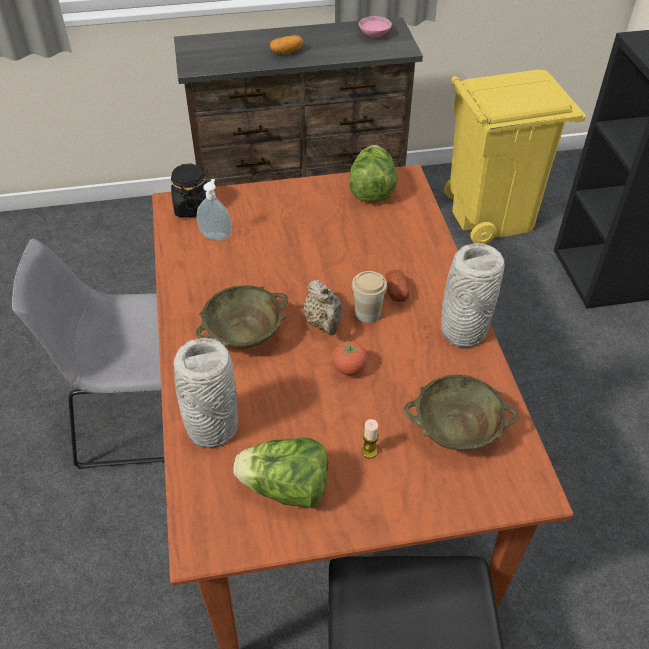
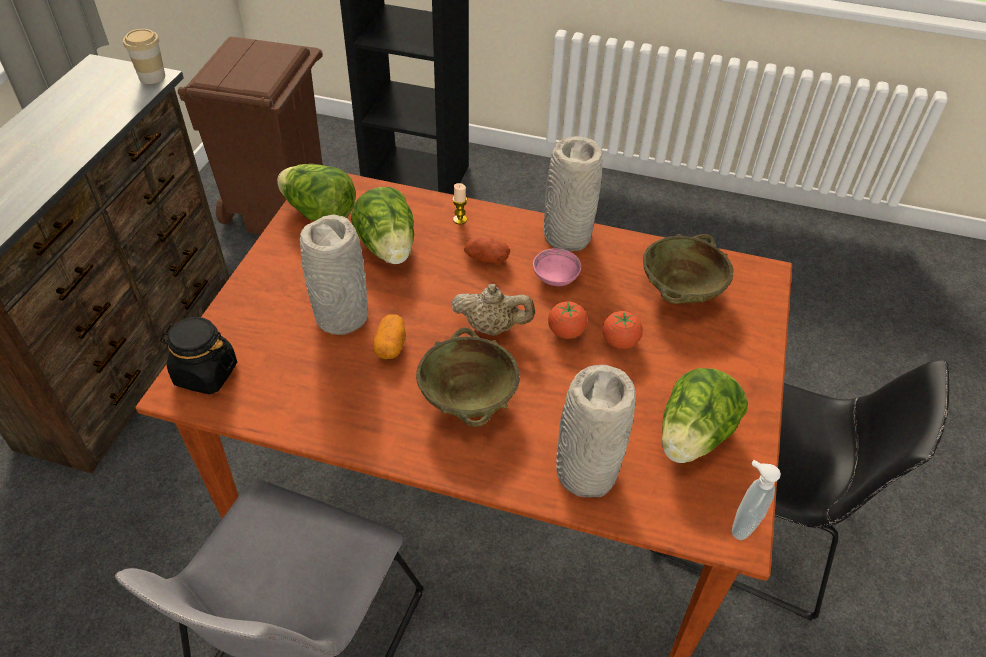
camera: 65 degrees left, 0 degrees up
soap dispenser [197,179,232,240] -> soap dispenser moved to [732,460,781,540]
potato [270,35,303,54] -> potato moved to [373,314,406,359]
cup [352,271,387,323] -> cup moved to [123,29,165,84]
pink bowl [359,16,392,37] -> pink bowl moved to [533,248,581,286]
candle [362,419,379,459] -> candle moved to [453,183,467,225]
yellow trash can [444,69,586,244] -> brown trash can [178,37,323,234]
none -> grey vase [300,215,368,335]
none -> lettuce [351,187,414,264]
none -> tomato [603,311,643,349]

